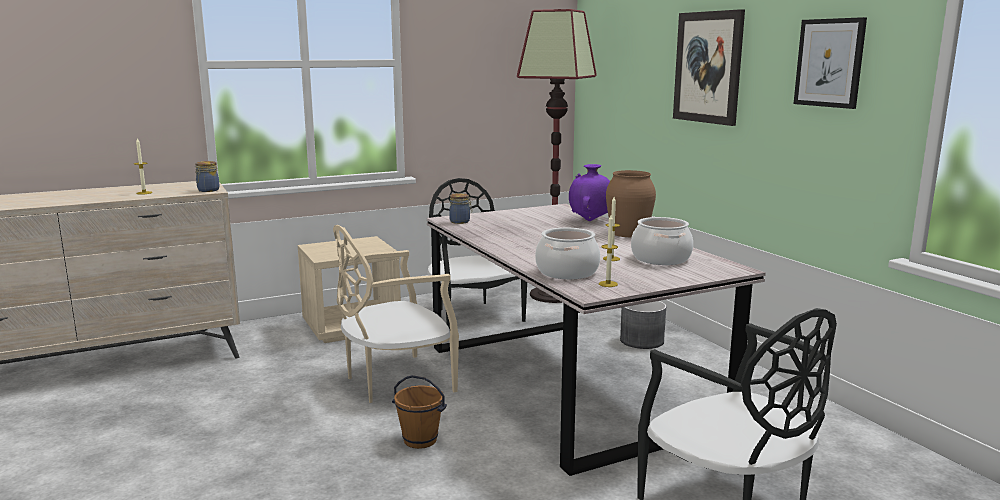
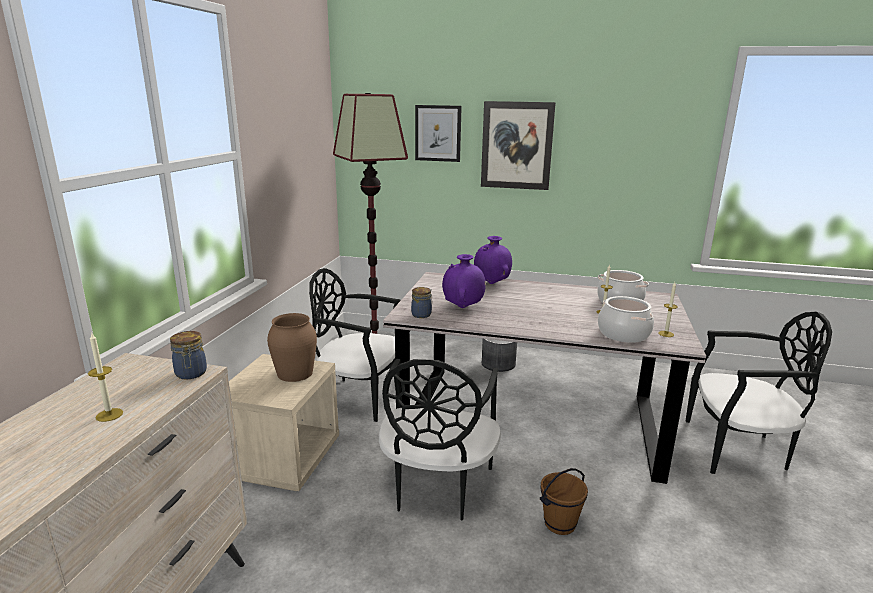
camera: 50 degrees left, 5 degrees up
beige chair [333,225,459,403] -> black chair [379,359,501,521]
brown vase [606,170,656,237] -> brown vase moved to [267,313,317,382]
picture [794,17,867,109] -> picture moved to [415,105,462,162]
none -> purple vase [442,254,486,308]

